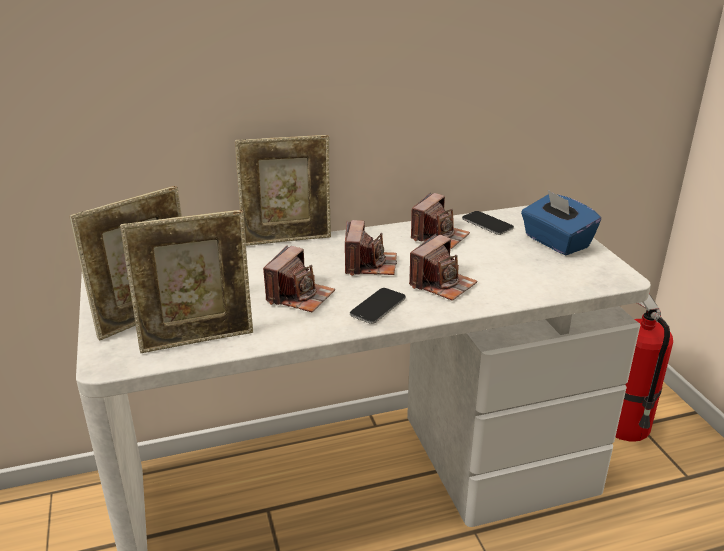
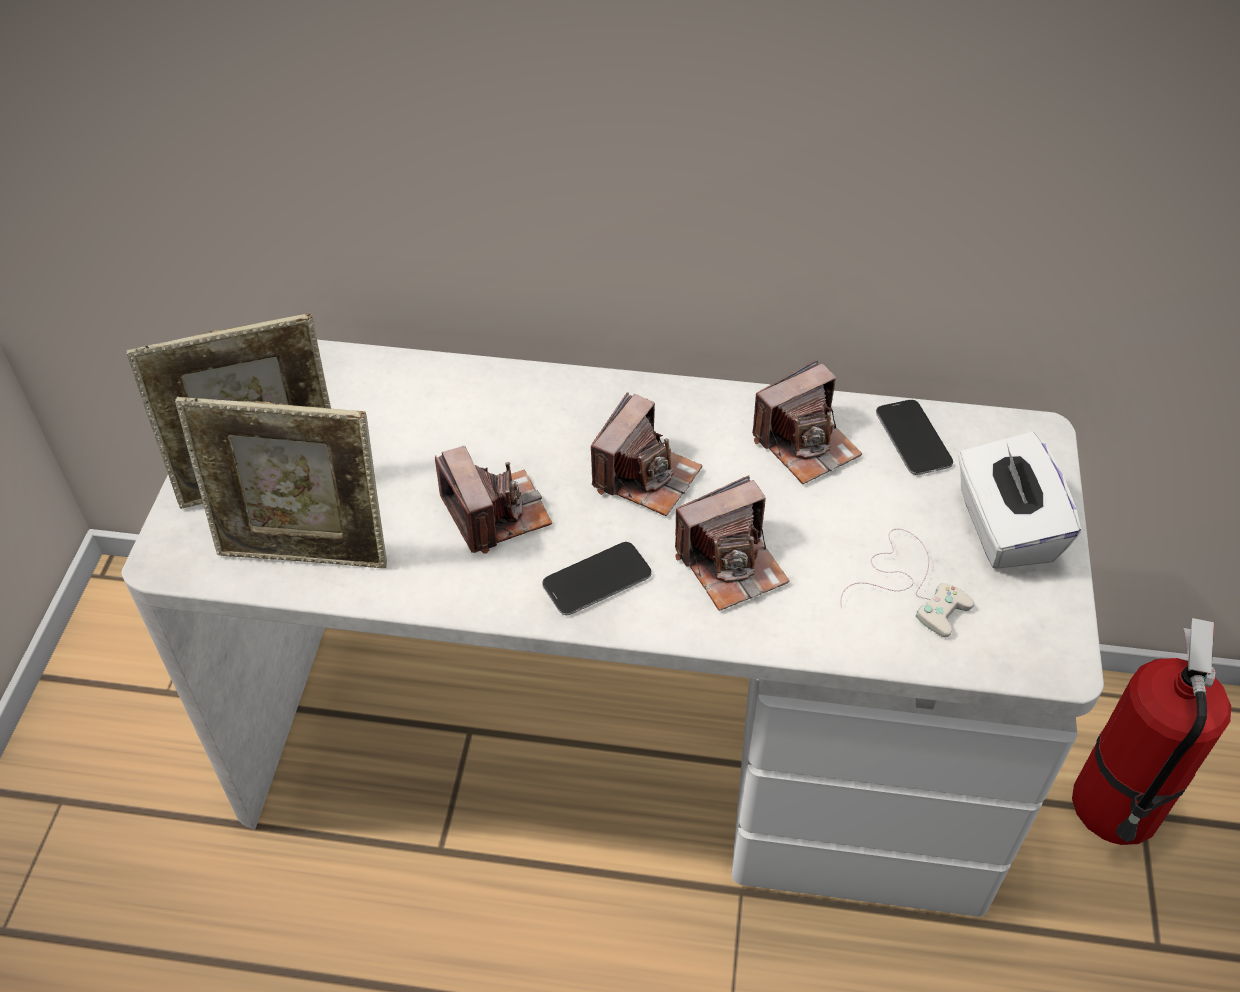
camera: 25 degrees right, 20 degrees up
picture frame [235,135,331,246] -> none
camera [263,245,335,312] -> camera turned 75 degrees counterclockwise [435,446,552,554]
blue tissue box [521,190,601,255] -> white tissue box [958,432,1081,569]
none -> white game controller [840,528,974,637]

